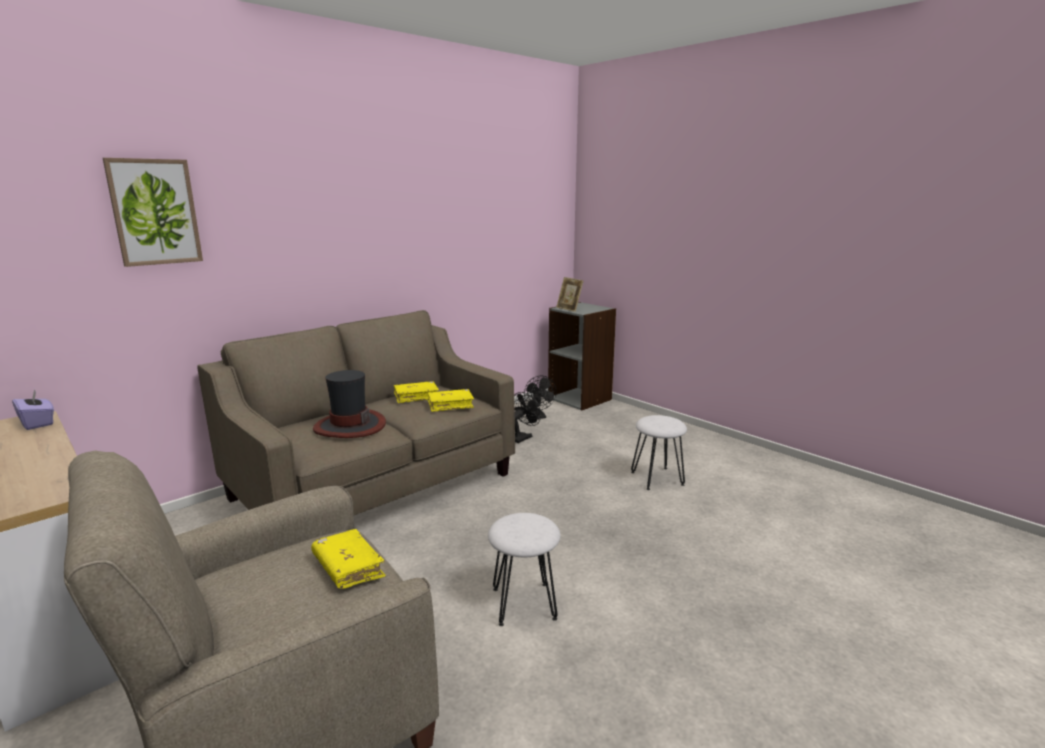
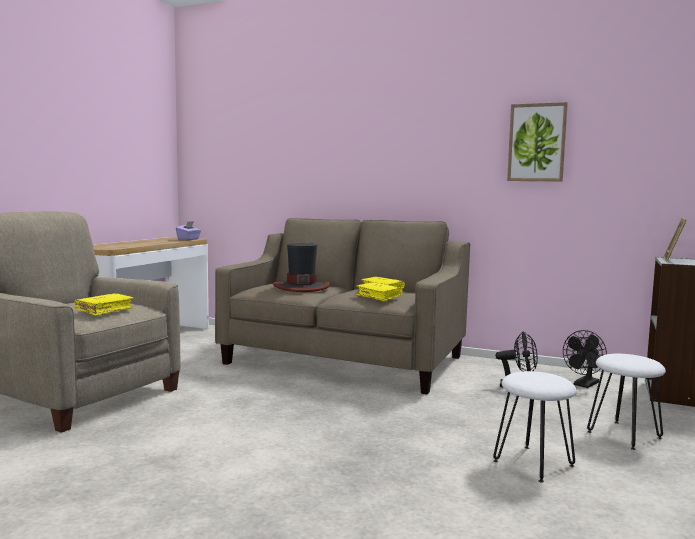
camera: 65 degrees right, 10 degrees down
picture [103,158,203,267] -> picture moved to [507,102,568,182]
white stool [488,513,561,626] -> white stool moved to [587,354,666,450]

